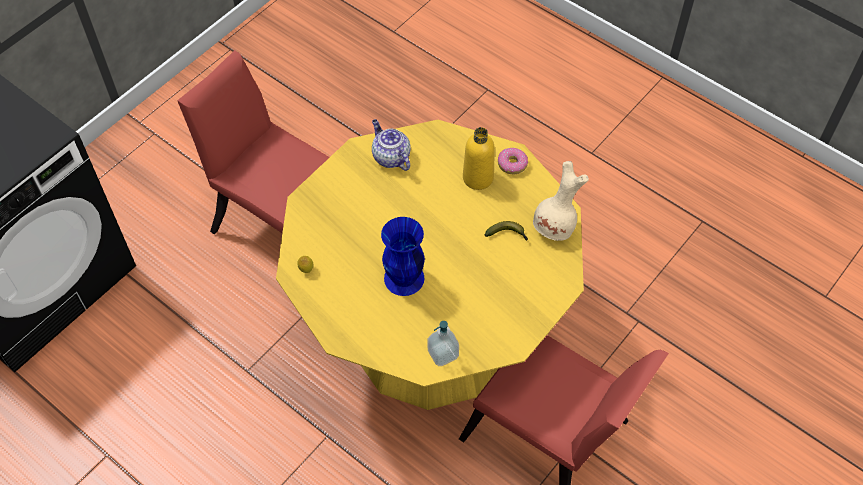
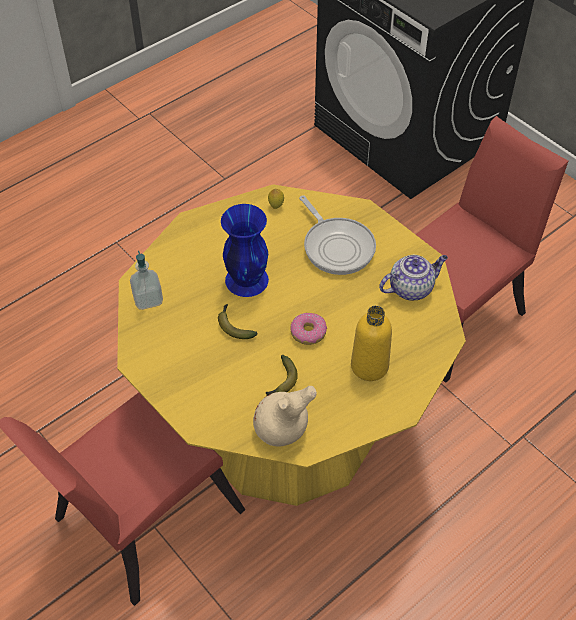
camera: 100 degrees right, 5 degrees down
donut [498,148,528,174] -> donut moved to [290,313,327,345]
none -> banana [218,304,258,339]
none -> frying pan [299,196,376,275]

